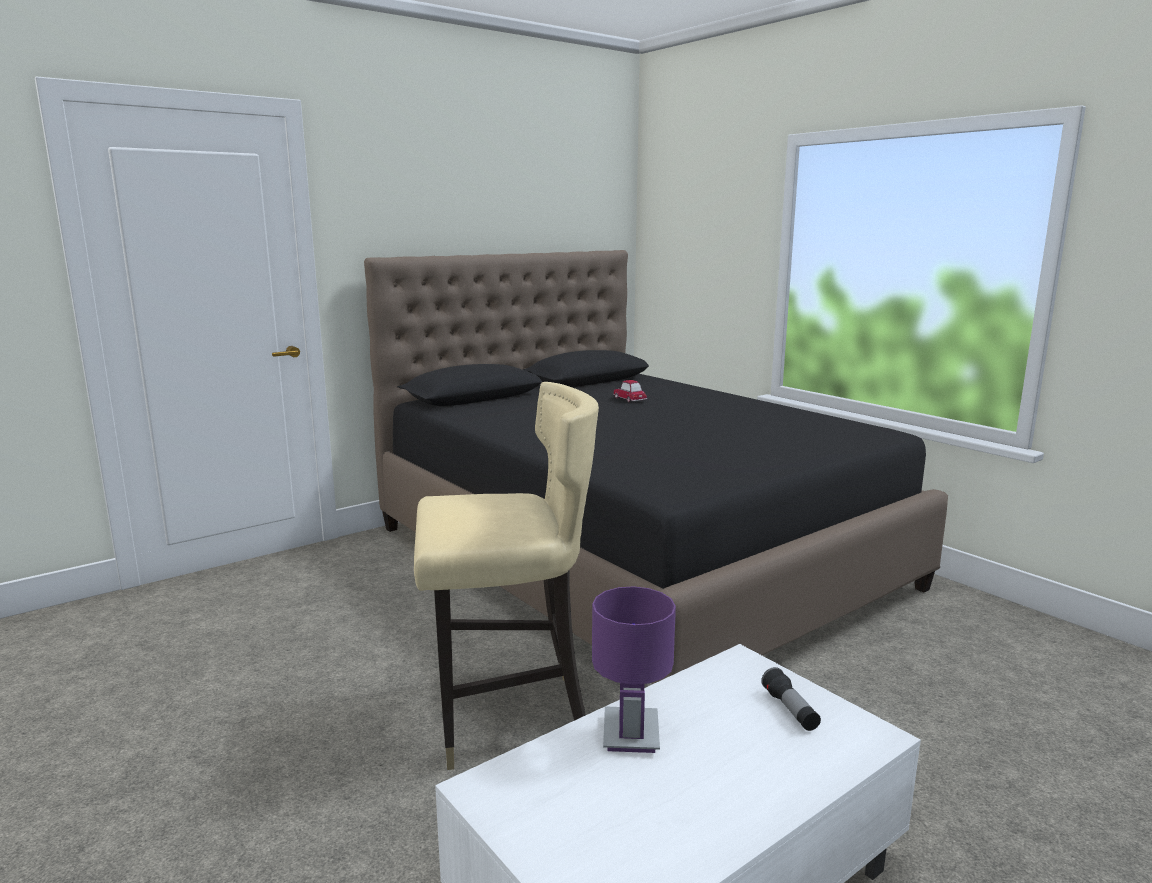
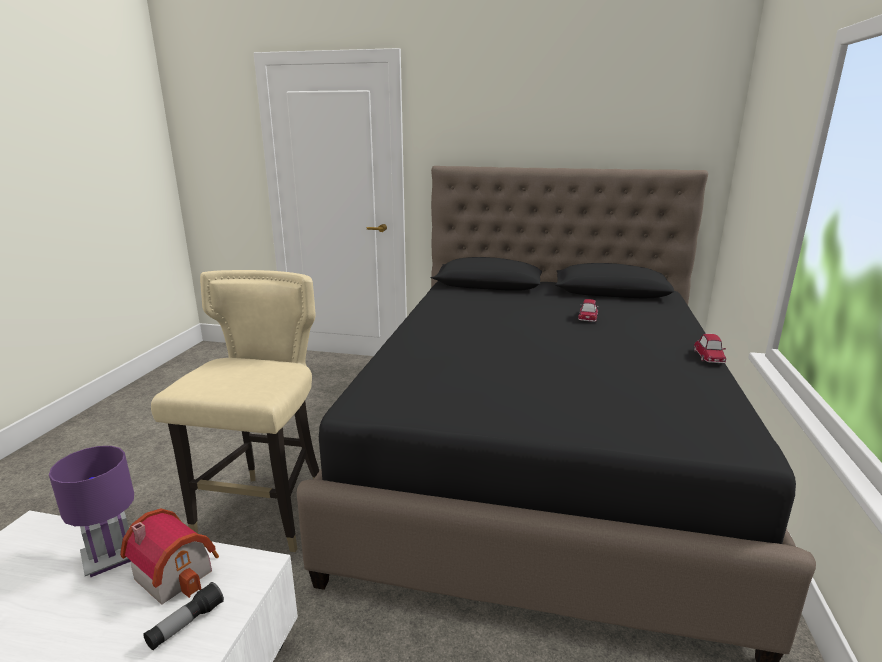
camera: 50 degrees right, 5 degrees up
beige chair [414,382,599,770] -> beige chair turned 120 degrees counterclockwise [151,270,319,552]
none -> toy house [120,508,219,605]
none -> toy car [694,334,726,363]

